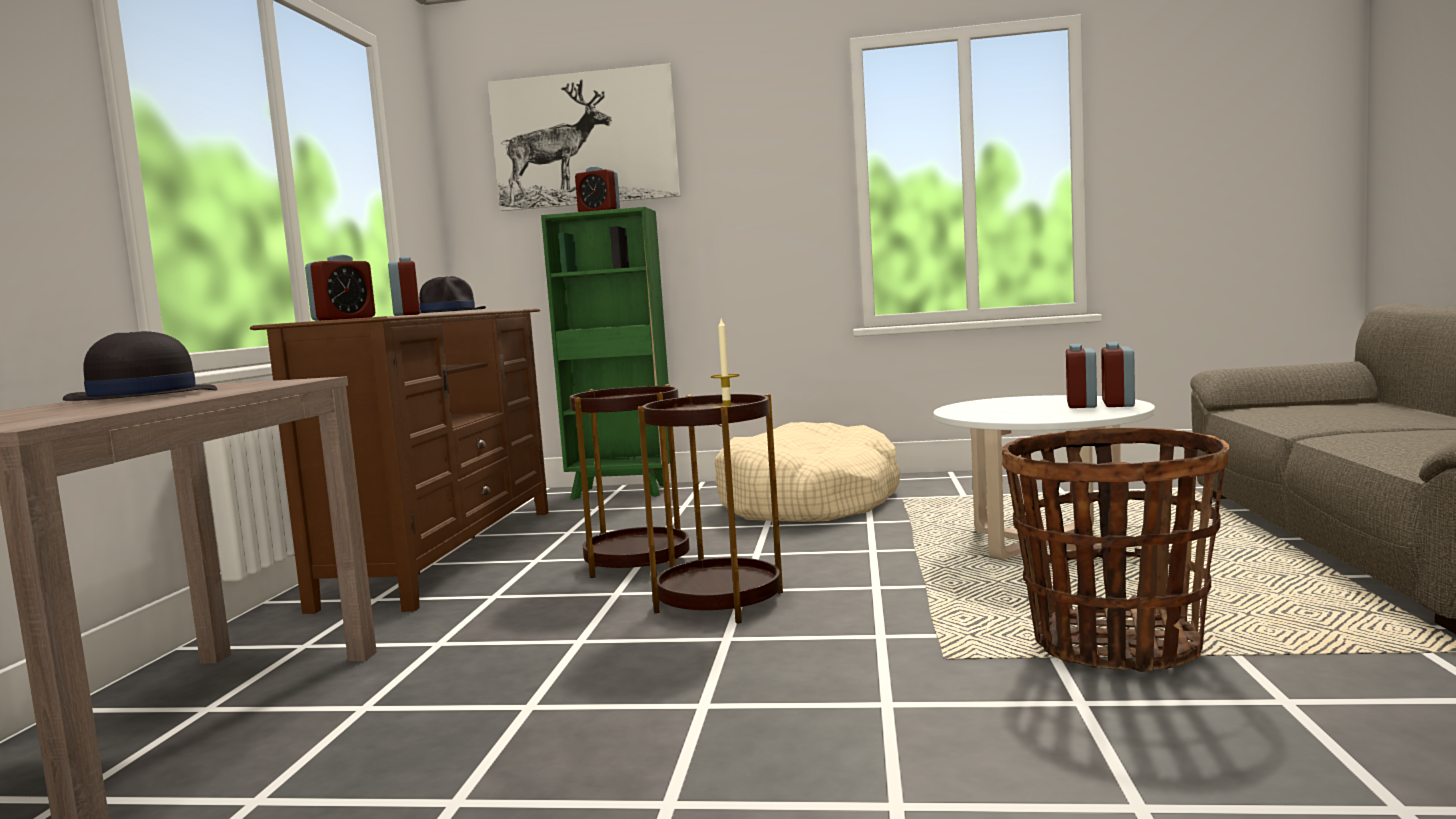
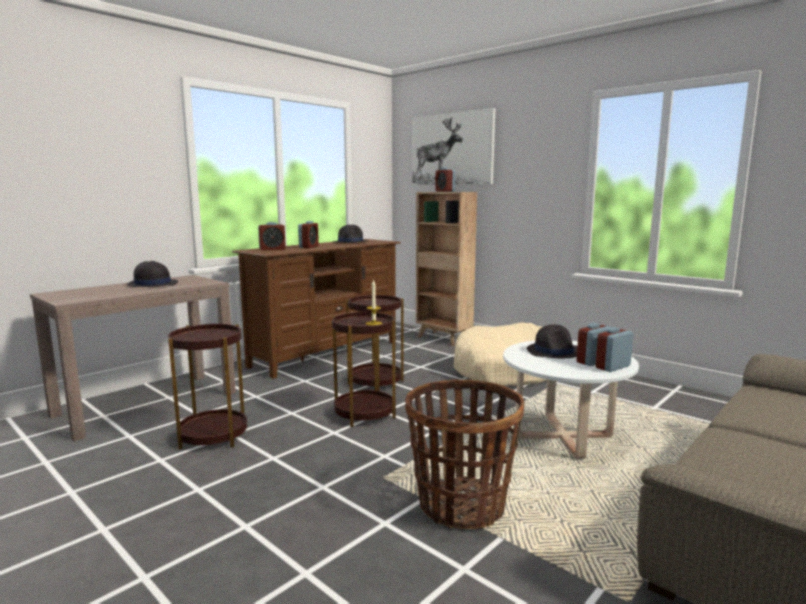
camera: 35 degrees right, 5 degrees up
green bookcase [541,207,670,500] -> brown bookcase [416,192,477,346]
none -> brown side table [168,324,247,449]
none -> black hat [527,324,577,358]

